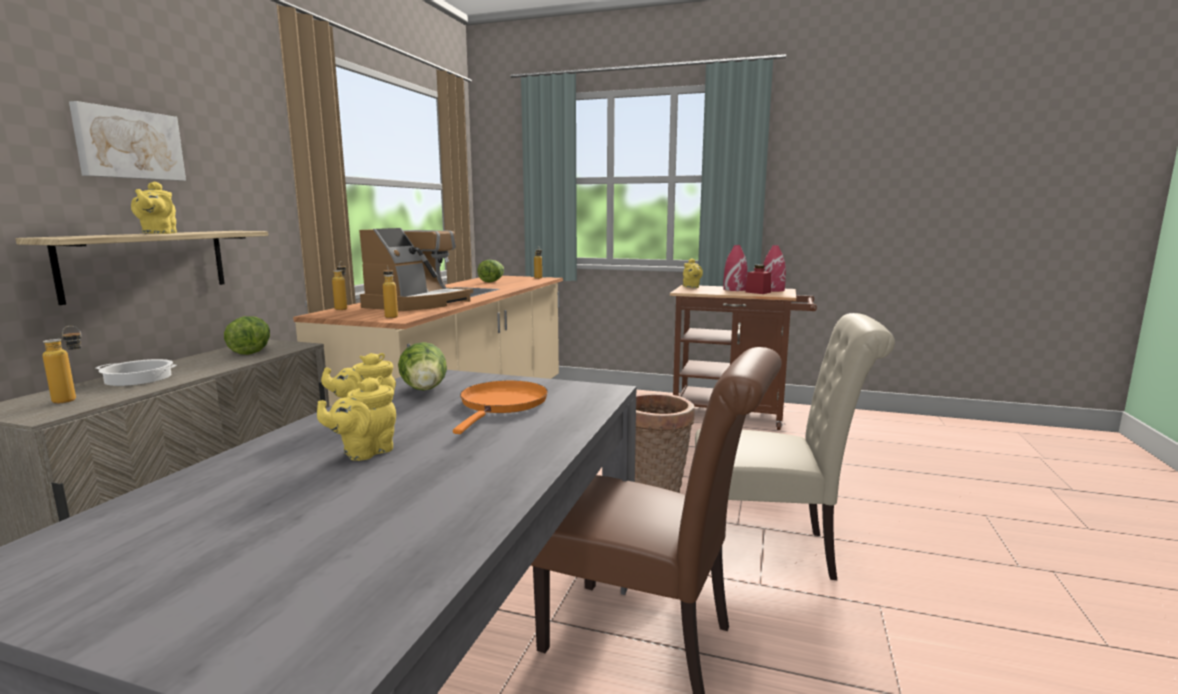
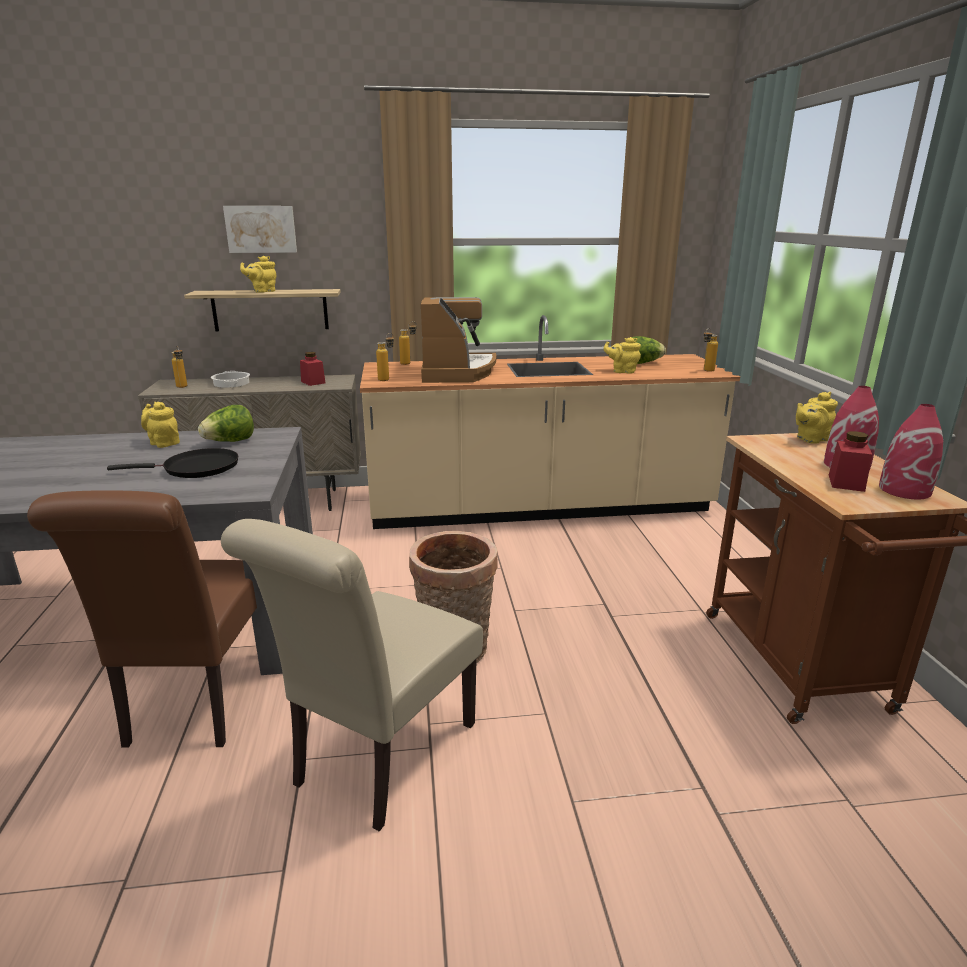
camera: 65 degrees right, 10 degrees up
lettuce [224,316,270,355] -> red jar [300,352,325,386]
yellow teapot [317,376,396,461] -> yellow teapot moved to [604,337,641,374]
coffee machine [359,228,473,311] -> coffee machine turned 90 degrees counterclockwise [421,297,496,383]
orange frying pan [453,380,548,434] -> black frying pan [107,448,239,478]
beige chair [695,313,895,580] -> beige chair turned 45 degrees clockwise [221,519,483,832]

